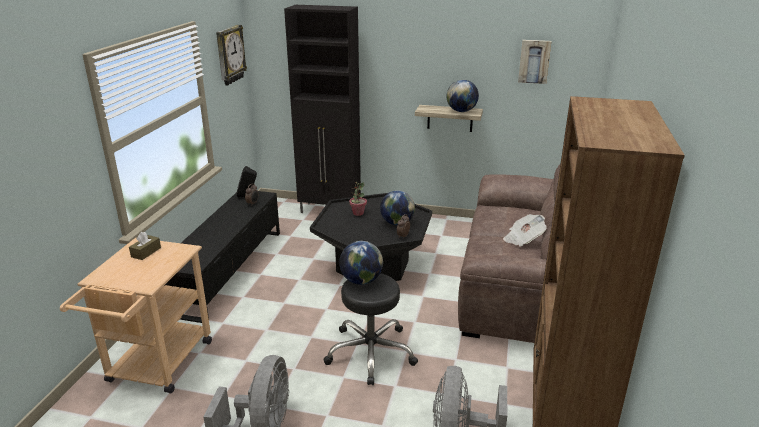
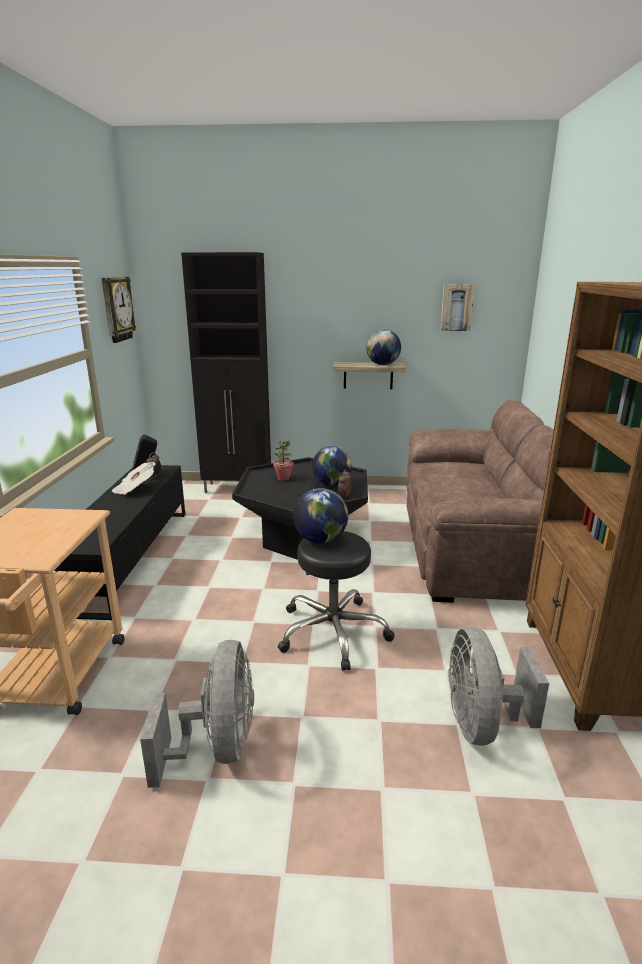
camera: 10 degrees left, 5 degrees down
brown tissue box [129,232,161,260] -> none
newspaper [503,214,547,247] -> newspaper moved to [112,462,156,495]

